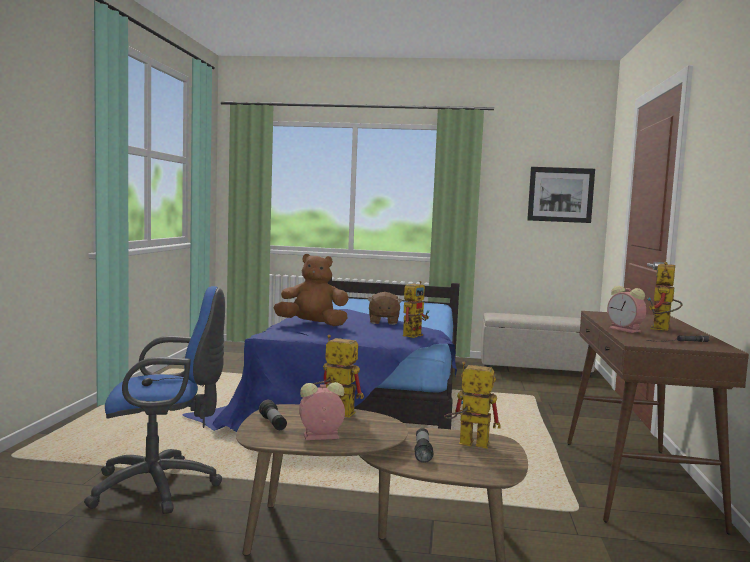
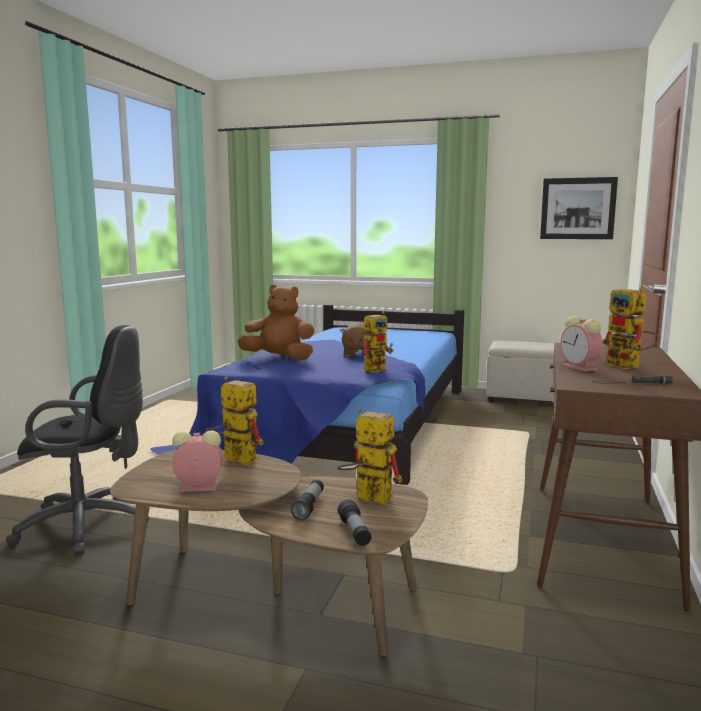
camera: 10 degrees right, 5 degrees up
blue office chair [84,286,225,514] -> black office chair [6,325,149,555]
flashlight [259,400,287,430] -> flashlight moved to [337,499,372,546]
toy robot [647,262,683,331] -> toy robot turned 60 degrees counterclockwise [603,287,661,370]

